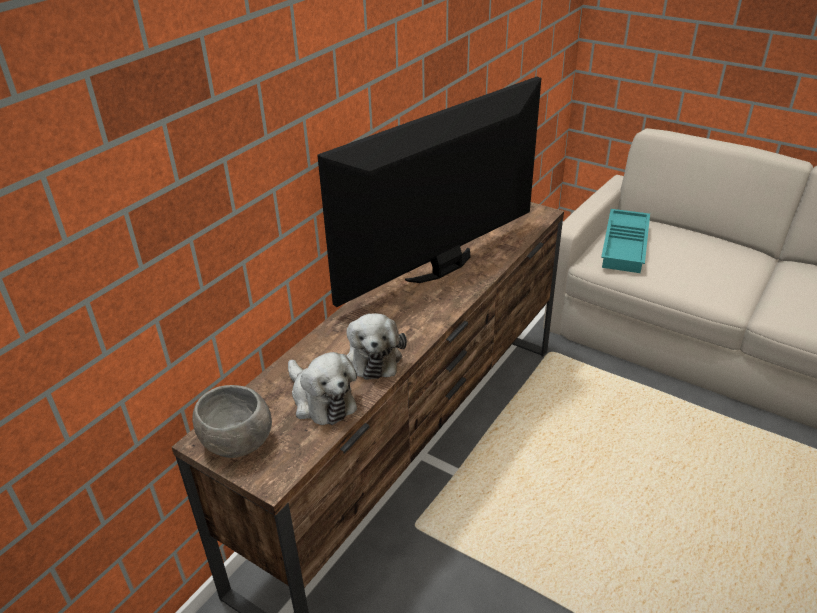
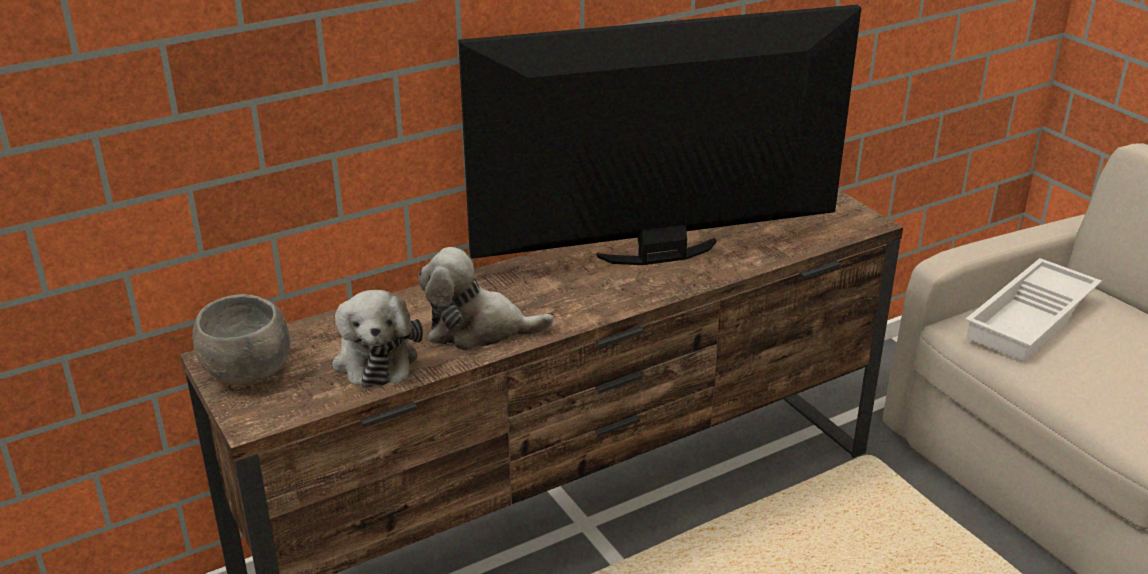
camera: 25 degrees right, 5 degrees down
plush toy [347,313,407,380] -> plush toy turned 75 degrees clockwise [418,247,554,351]
turquoise tray [601,209,650,273] -> white tray [965,258,1102,362]

